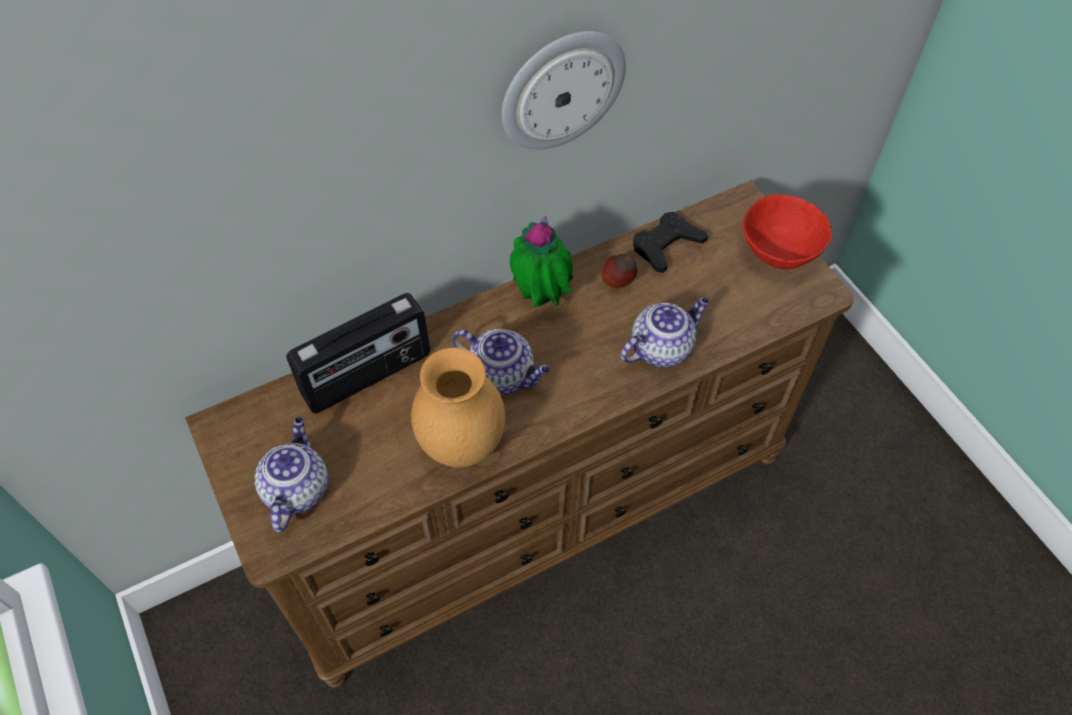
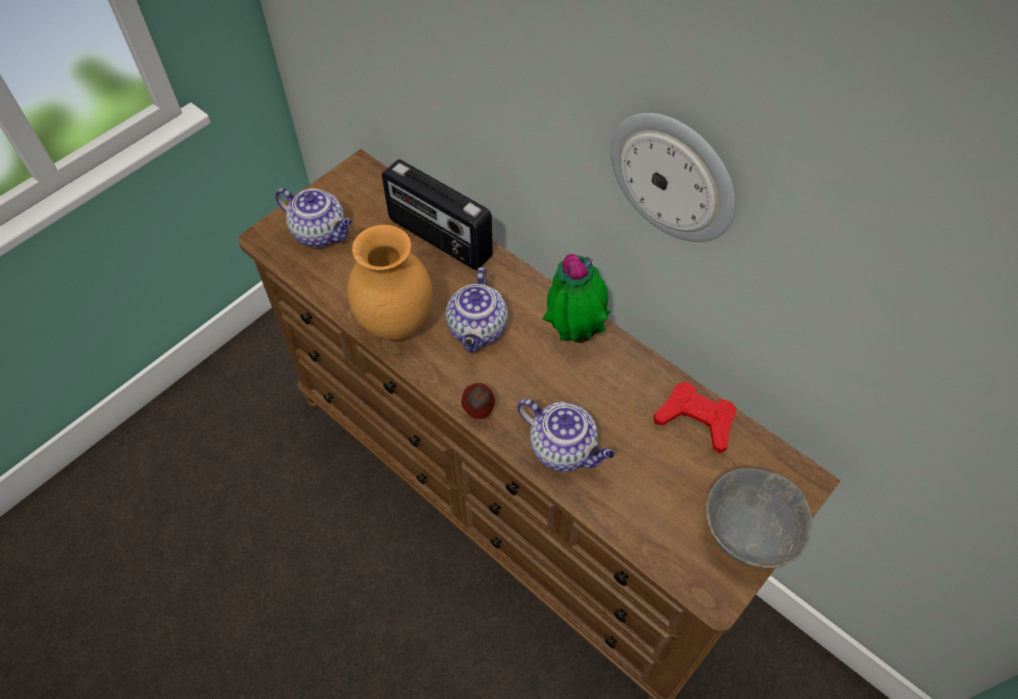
camera: 70 degrees right, 0 degrees up
teapot [255,417,328,532] -> teapot turned 45 degrees clockwise [275,188,352,247]
apple [602,254,637,289] -> apple moved to [461,383,495,419]
black game controller [633,212,708,273] -> red game controller [653,382,736,454]
red bowl [743,194,832,269] -> grey bowl [706,468,813,568]

